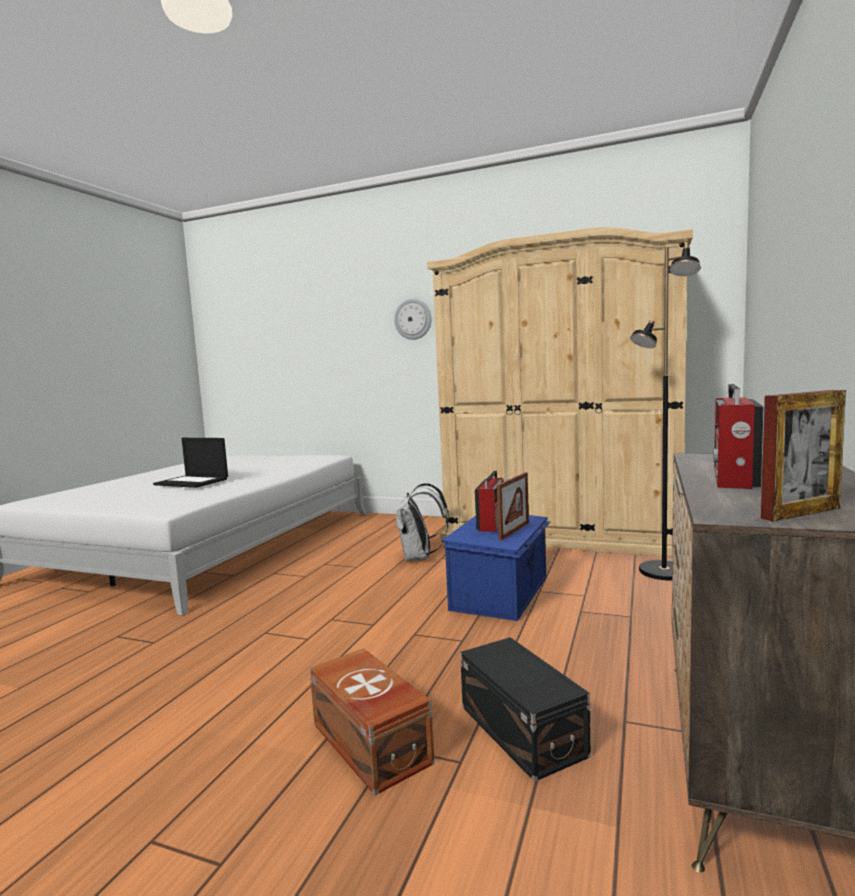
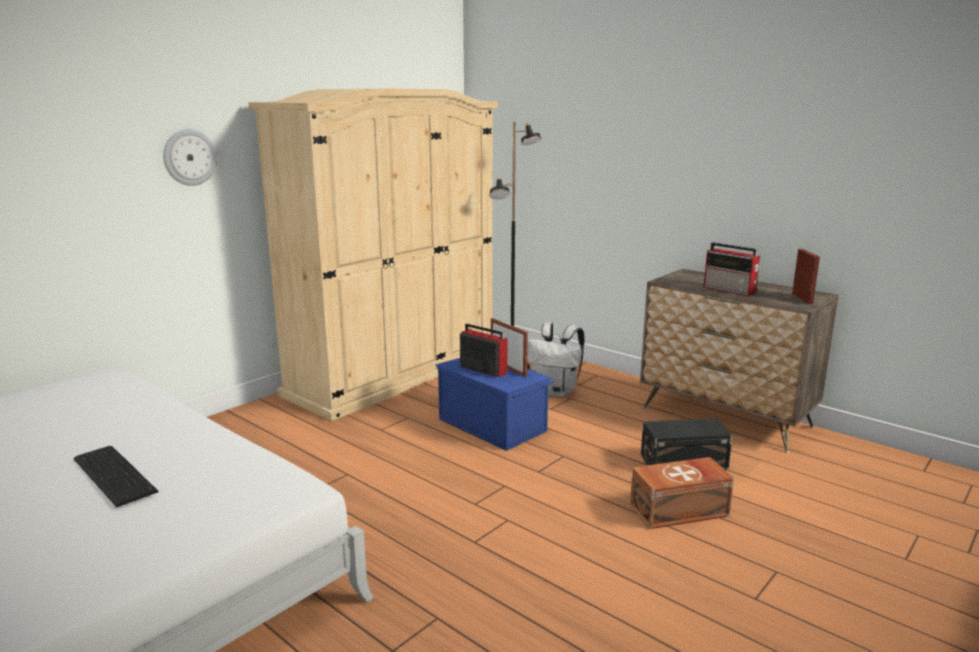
camera: 70 degrees left, 10 degrees up
laptop [153,438,228,488] -> keyboard [74,446,159,507]
white backpack [395,483,449,561] -> white backpack moved to [527,322,585,397]

